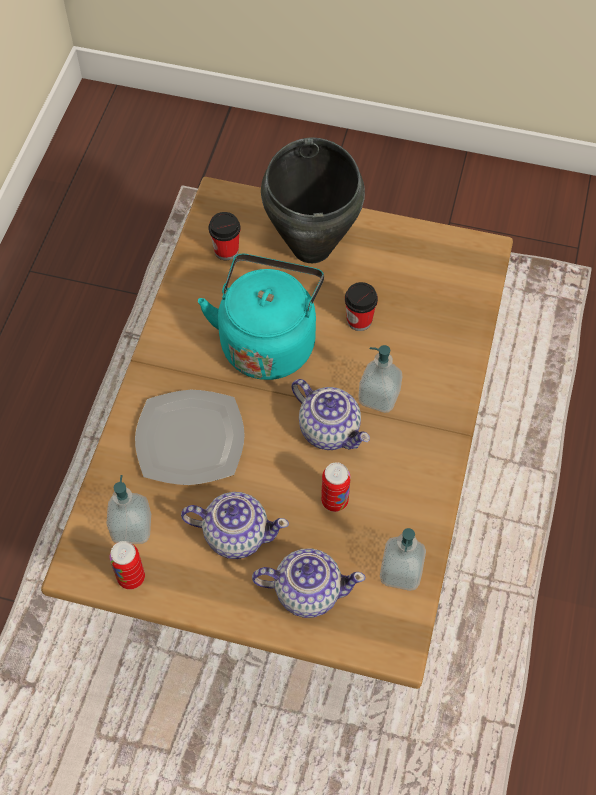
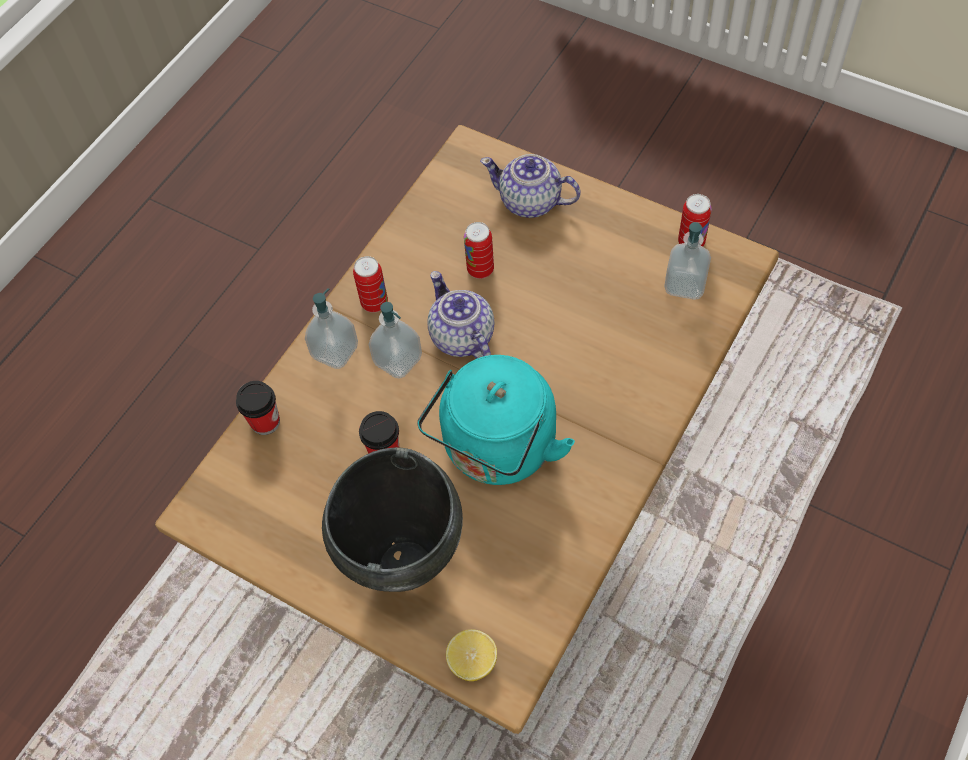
camera: 160 degrees left, 0 degrees up
plate [135,390,245,485] -> none
teapot [181,492,289,559] -> none
cup [209,212,241,260] -> cup moved to [236,381,280,435]
soap dispenser [380,528,426,591] -> soap dispenser moved to [305,288,358,369]
none -> can [353,256,388,313]
none -> lemon [446,629,497,681]

